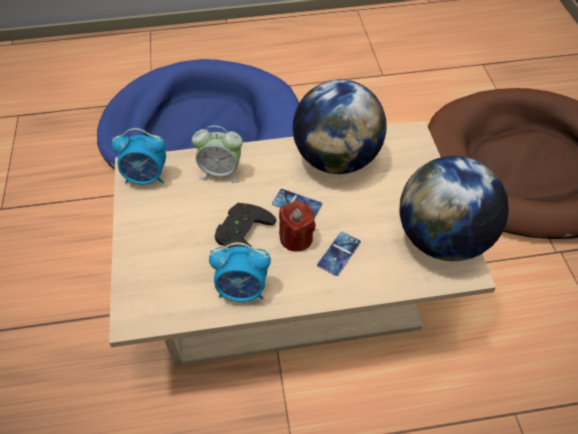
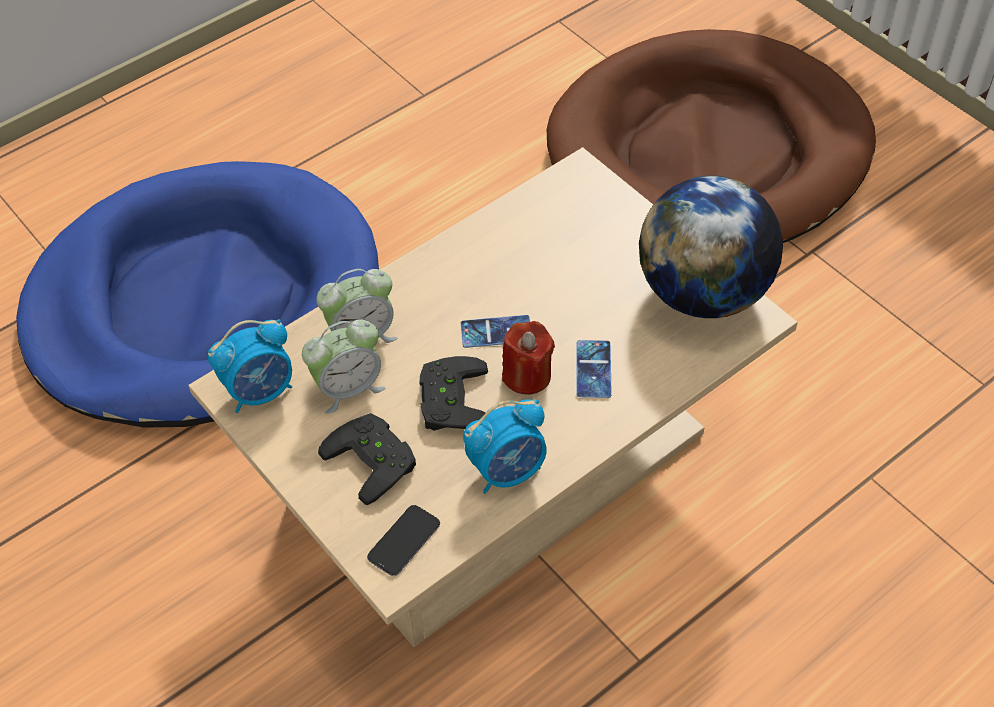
camera: 30 degrees left, 0 degrees up
globe [292,79,386,174] -> none
none -> alarm clock [302,319,385,414]
none -> black game controller [318,413,416,505]
none -> phone [367,505,440,576]

